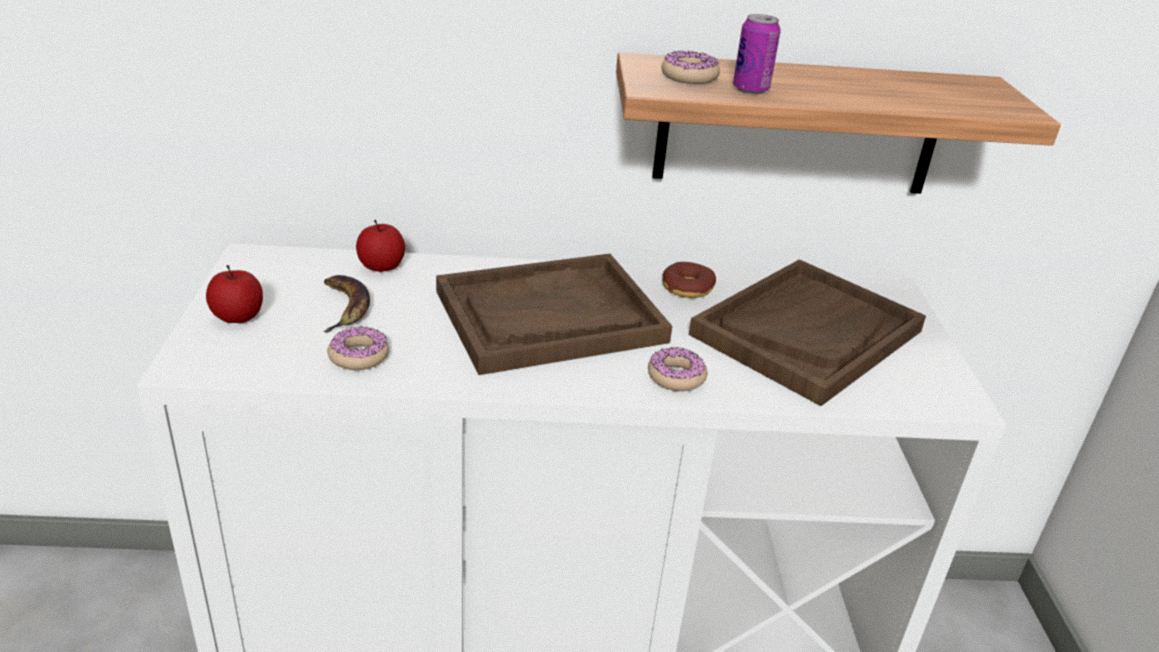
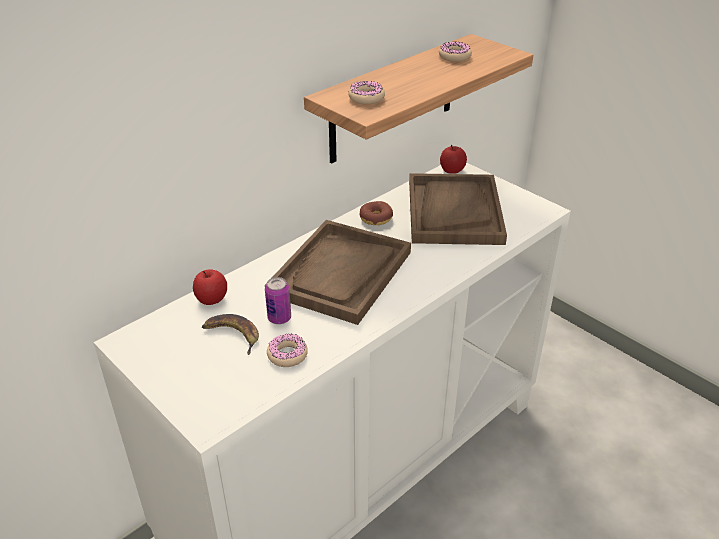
camera: 40 degrees left, 5 degrees up
apple [206,265,263,323] -> apple moved to [440,145,467,174]
donut [648,347,707,391] -> donut moved to [439,41,472,62]
can [733,14,781,94] -> can moved to [265,277,291,324]

